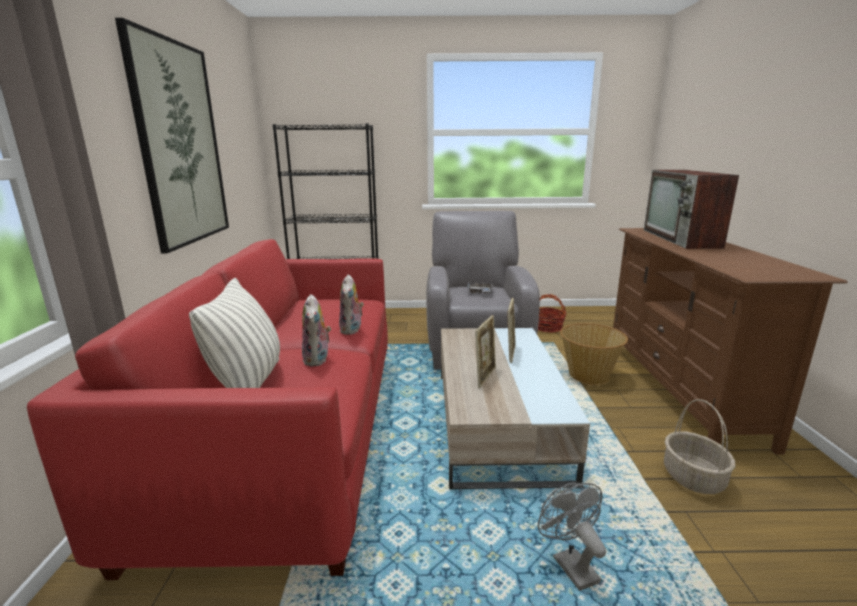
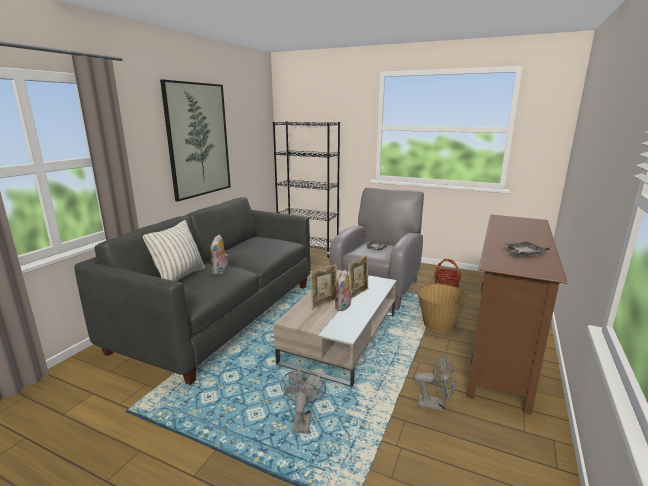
camera: 25 degrees right, 0 degrees up
red sofa [27,239,388,580] -> grey sofa [74,197,310,385]
plush toy [339,274,364,335] -> plush toy moved to [335,270,353,311]
television [644,170,739,249] -> none
basket [664,399,735,494] -> grey fan [414,355,456,411]
none -> grey tray [506,241,550,257]

